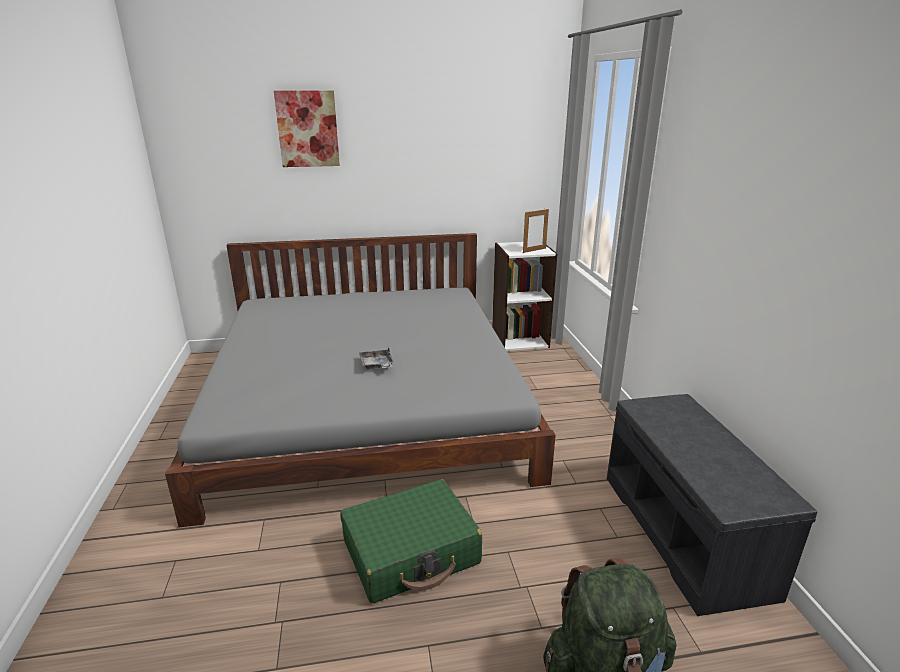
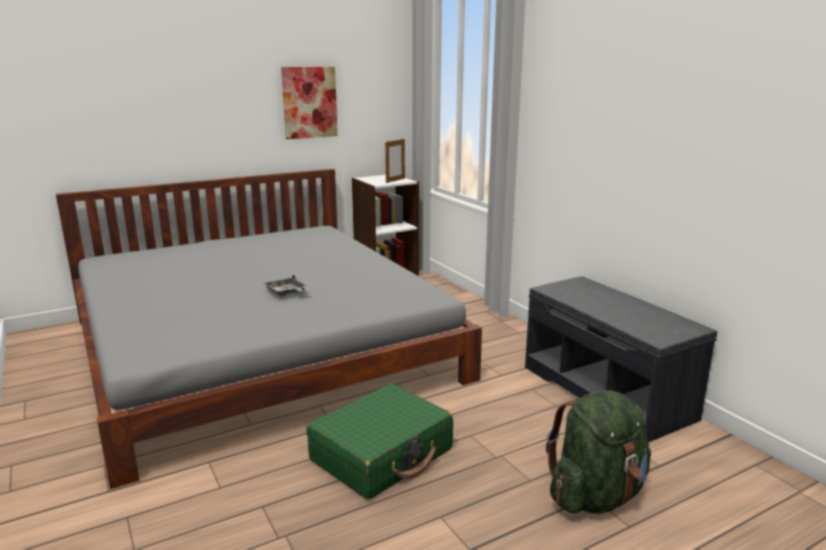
camera: 20 degrees left, 5 degrees down
picture [274,91,340,167] -> picture moved to [281,67,338,139]

